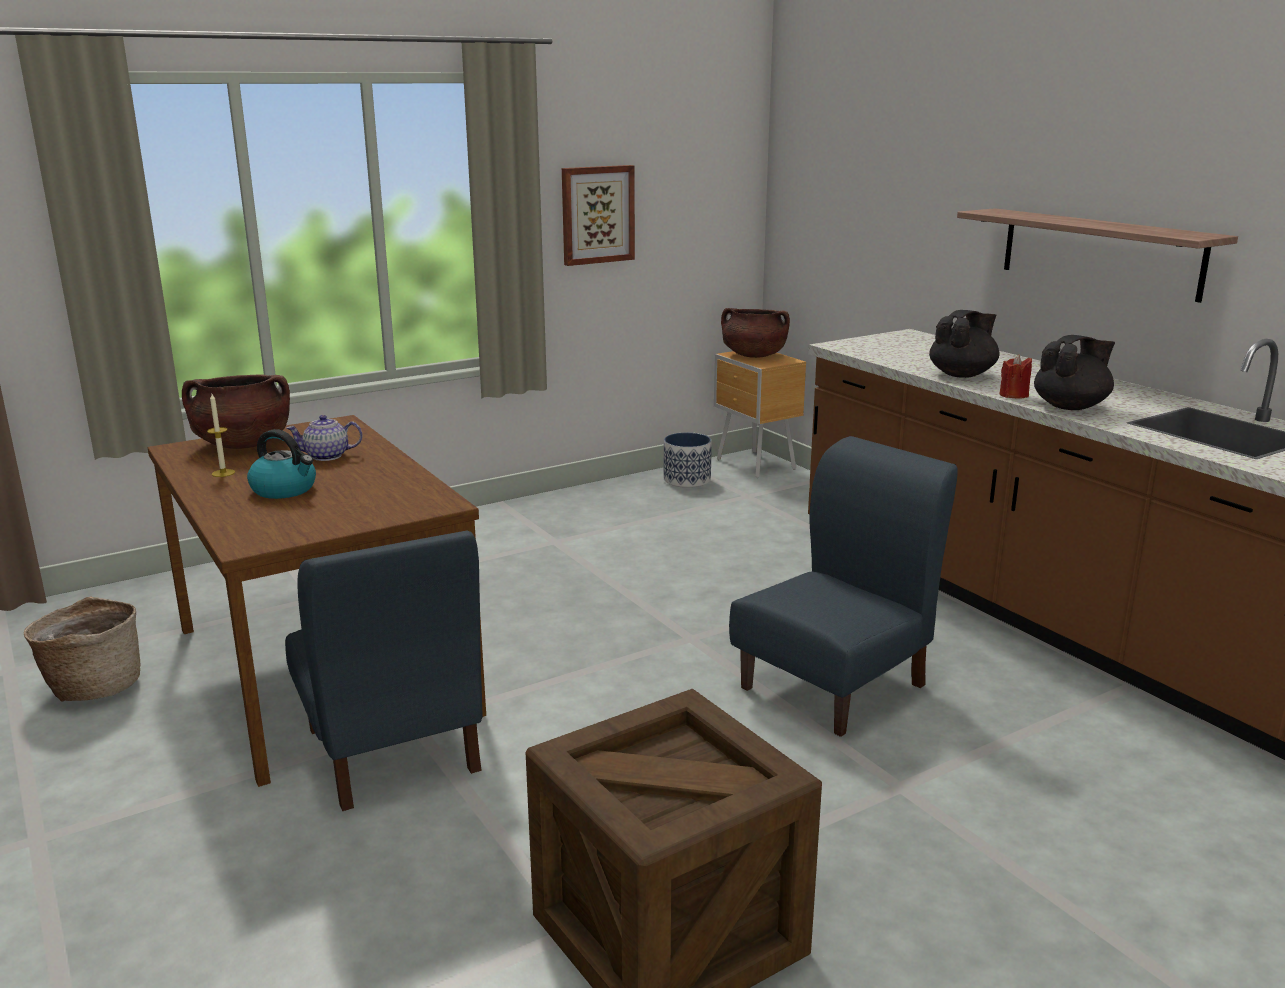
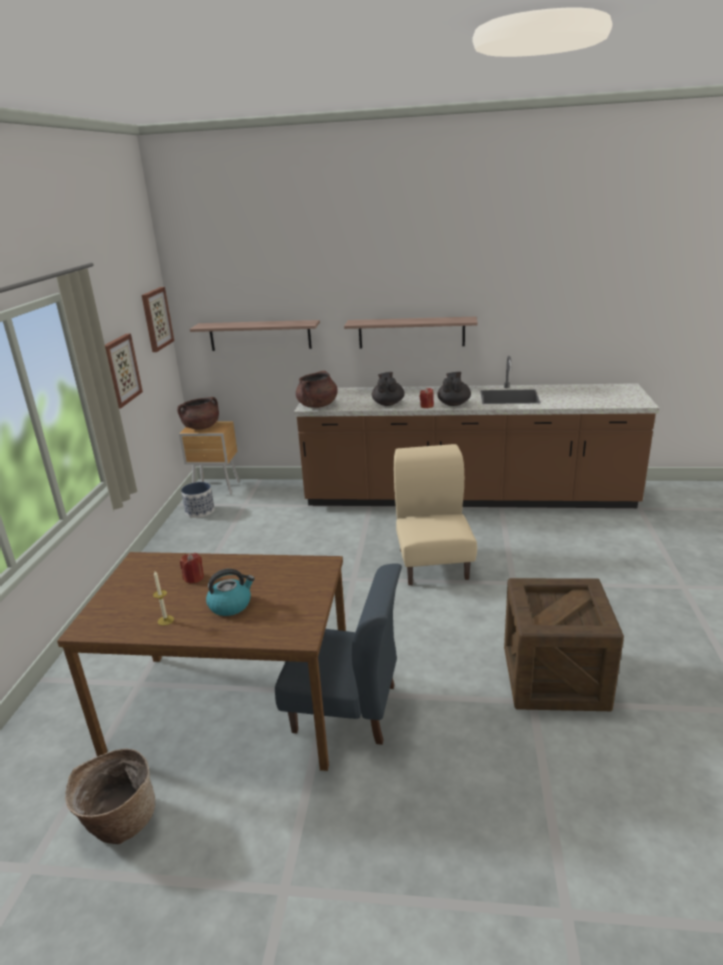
camera: 50 degrees left, 5 degrees up
brown cooking pot [182,374,290,449] -> brown cooking pot moved to [296,371,338,408]
teapot [286,415,362,461] -> red candle [180,553,204,583]
blue chair [729,436,958,737] -> beige chair [394,444,477,585]
none -> picture [142,287,174,352]
none -> shelf [190,320,320,351]

